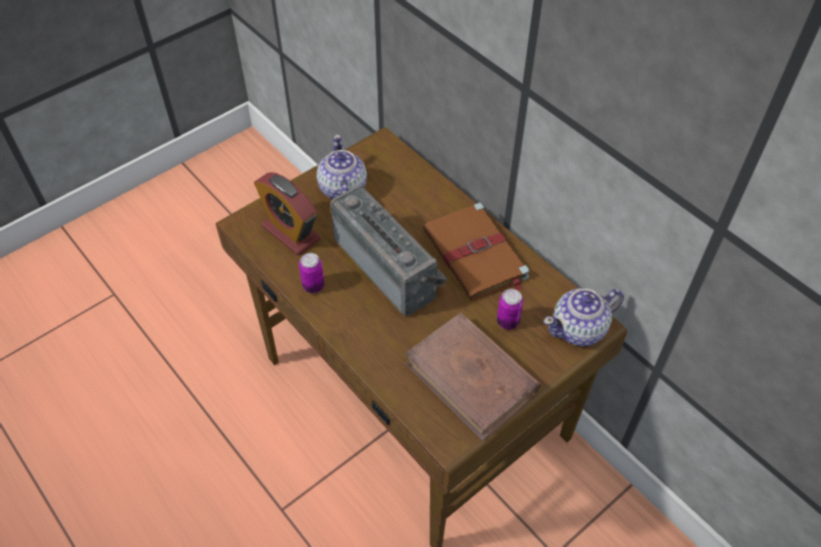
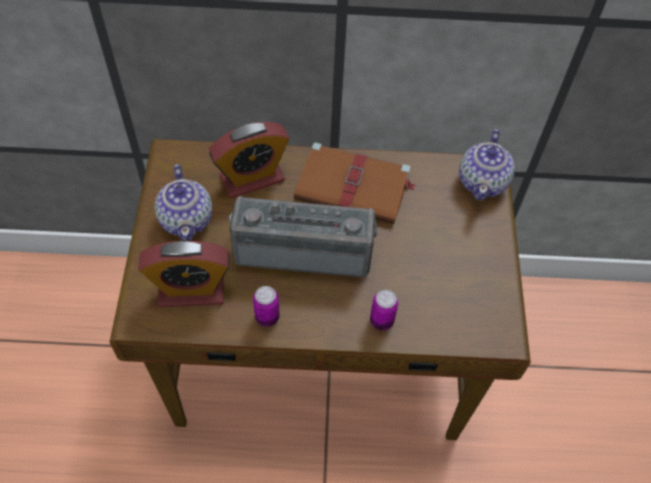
camera: 50 degrees left, 5 degrees up
teapot [316,135,367,199] -> teapot turned 135 degrees counterclockwise [154,164,213,241]
brown book [405,312,541,441] -> none
can [497,289,523,330] -> can moved to [370,290,398,330]
none -> alarm clock [209,122,290,198]

